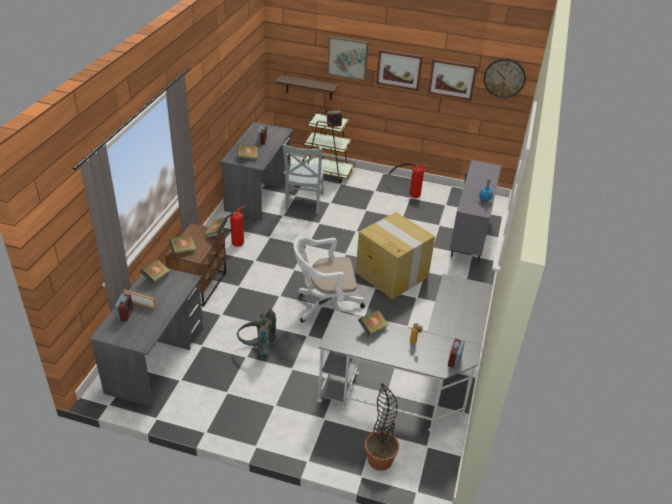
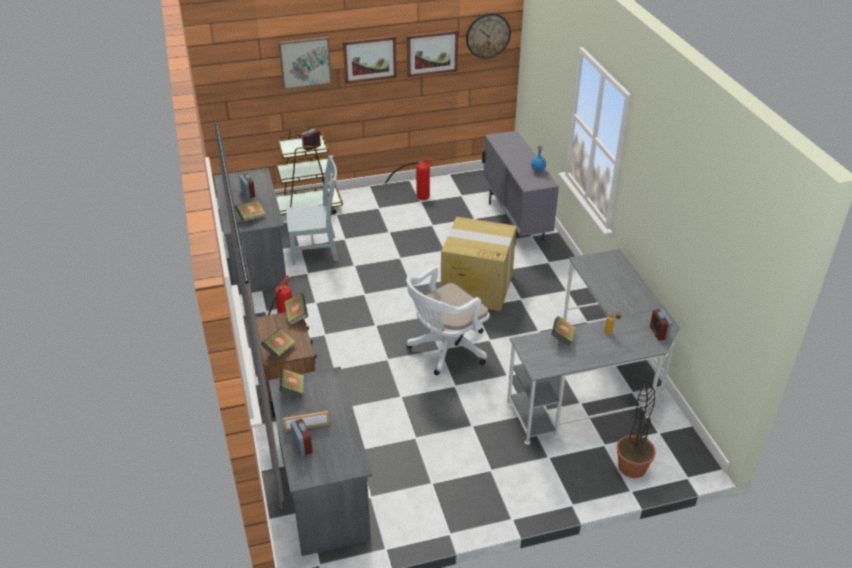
camera: 30 degrees left, 0 degrees up
grey backpack [237,309,276,360] -> none
shelf [275,75,339,100] -> none
grey chair [283,144,325,214] -> grey chair turned 75 degrees counterclockwise [286,155,339,265]

